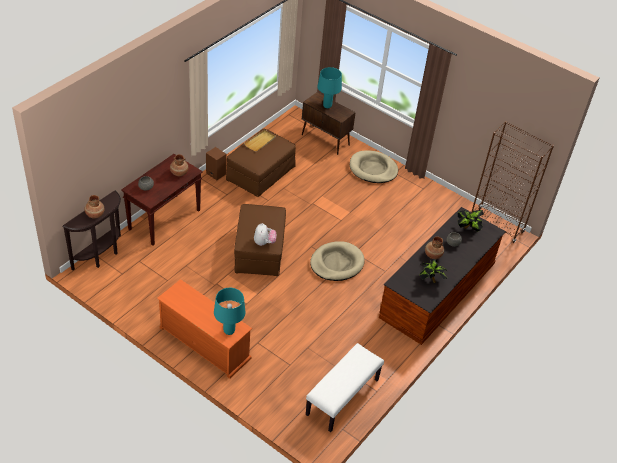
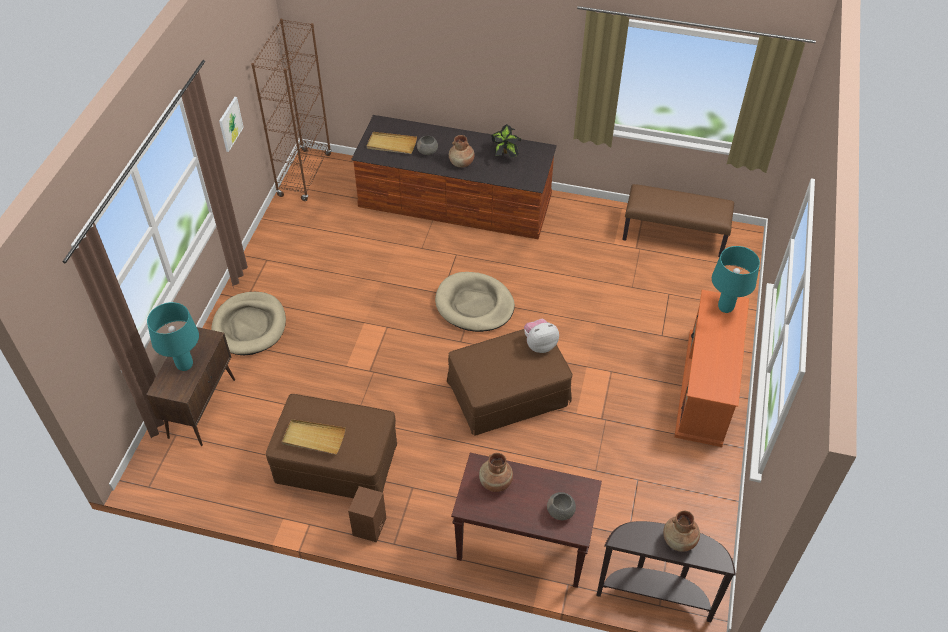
camera: 110 degrees left, 5 degrees up
white bench [306,343,384,432] -> brown bench [622,184,734,257]
potted plant [458,210,484,232] -> beige tray [367,132,417,154]
none -> picture [219,97,244,152]

